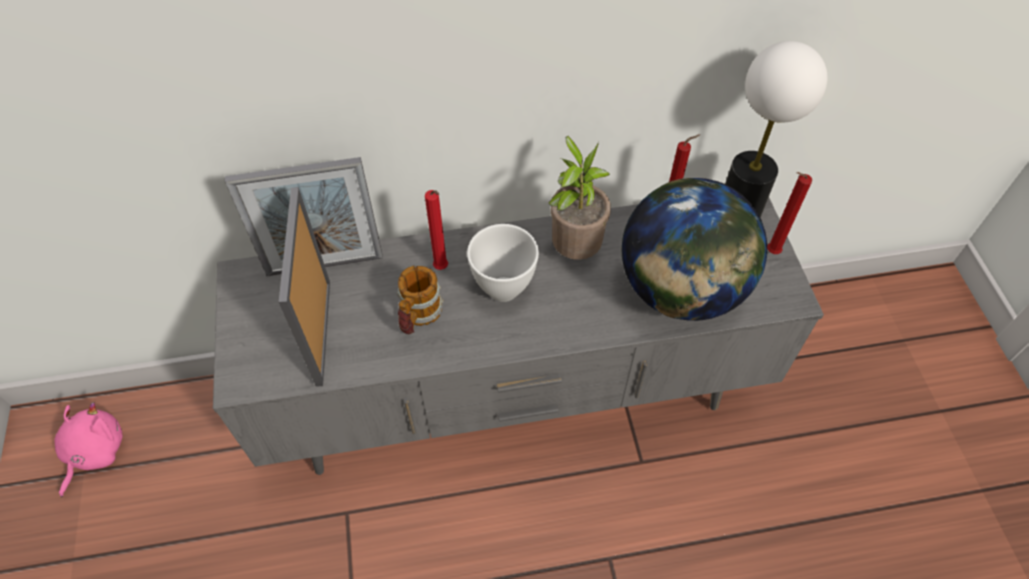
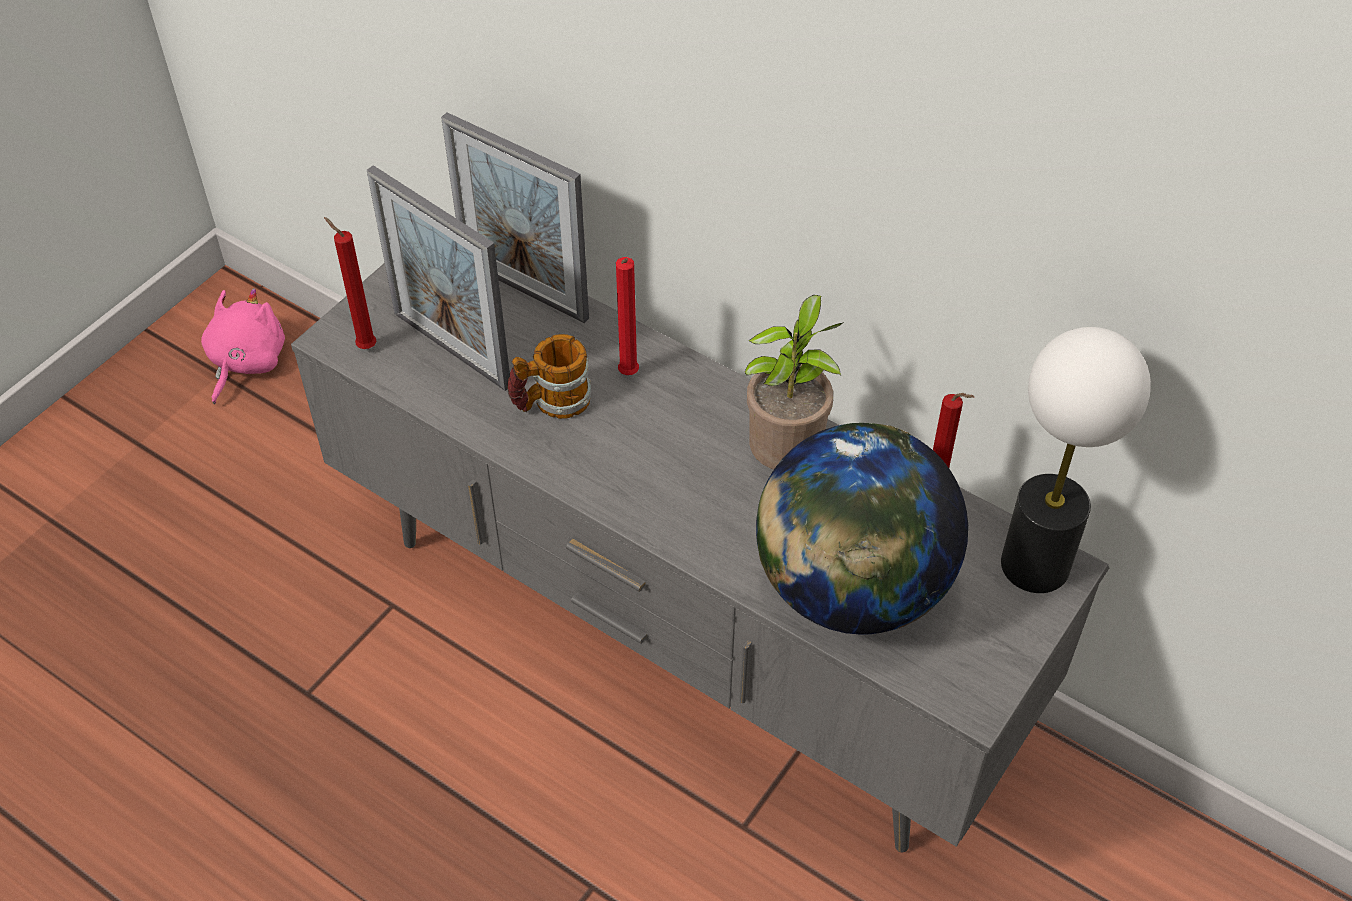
camera: 45 degrees right, 5 degrees down
pink plush toy [54,402,122,497] -> pink plush toy turned 45 degrees counterclockwise [201,288,285,404]
picture frame [279,187,330,387] -> picture frame turned 90 degrees counterclockwise [367,165,510,391]
white bowl [467,224,539,302] -> none
red candle [767,172,812,254] -> red candle moved to [324,217,376,349]

